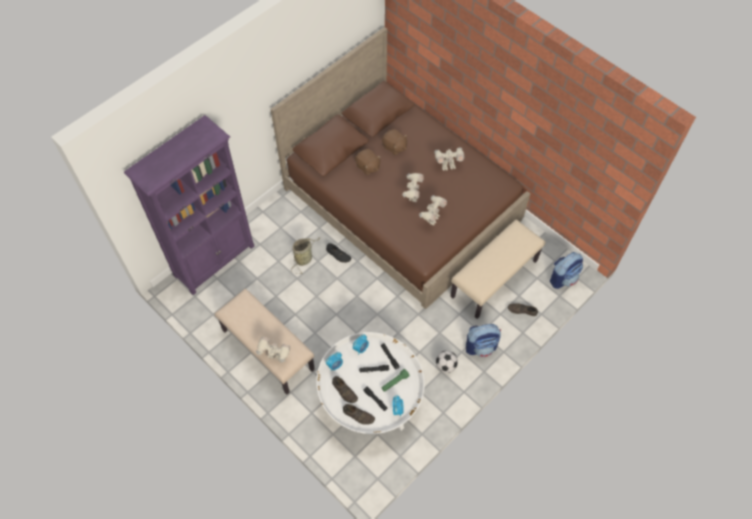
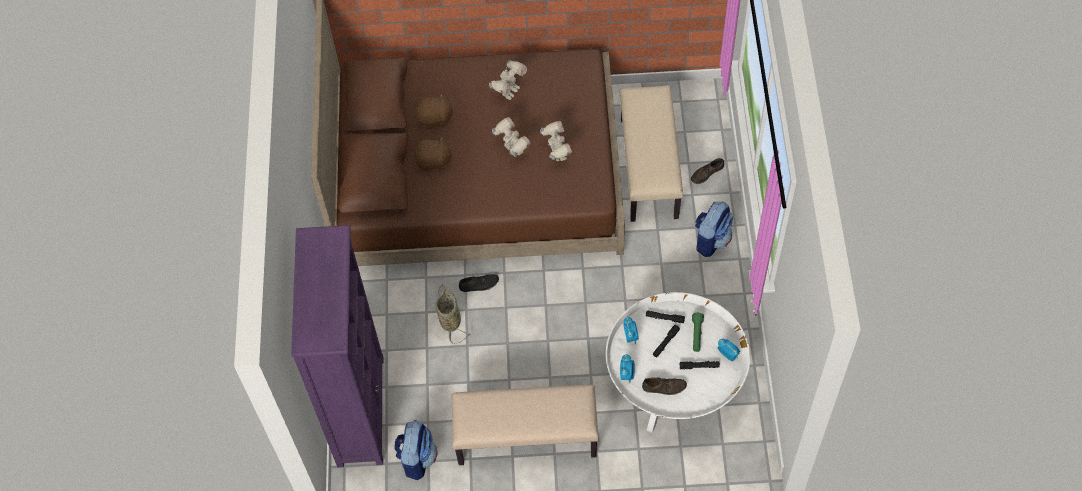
camera: 45 degrees left, 0 degrees up
toy robot [256,336,290,362] -> none
brown shoe [343,404,375,425] -> none
football [436,350,458,373] -> none
backpack [550,252,583,289] -> backpack moved to [395,420,438,480]

